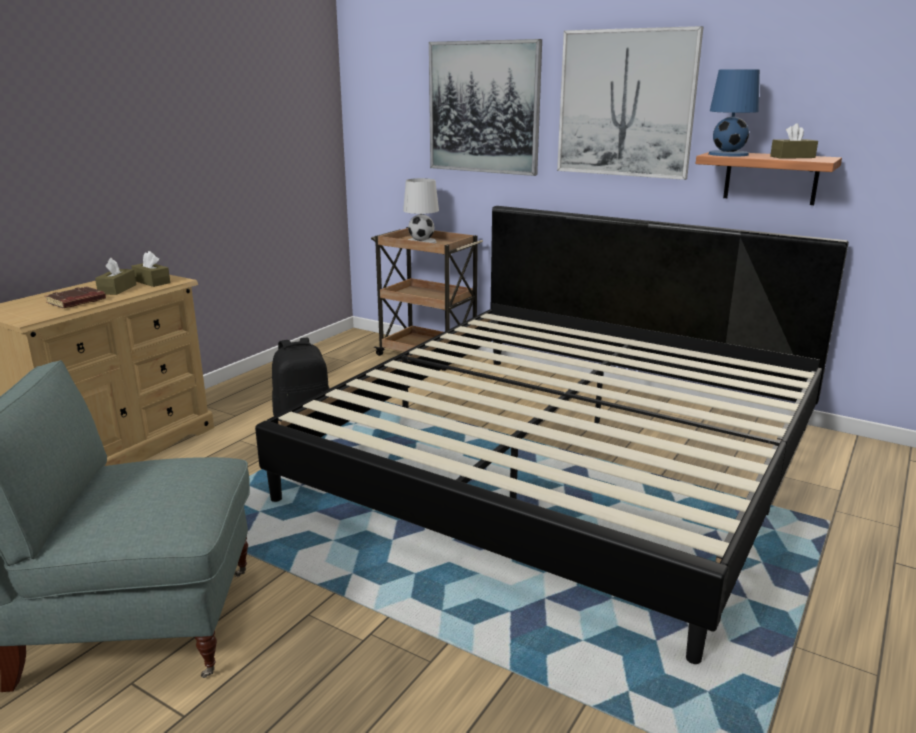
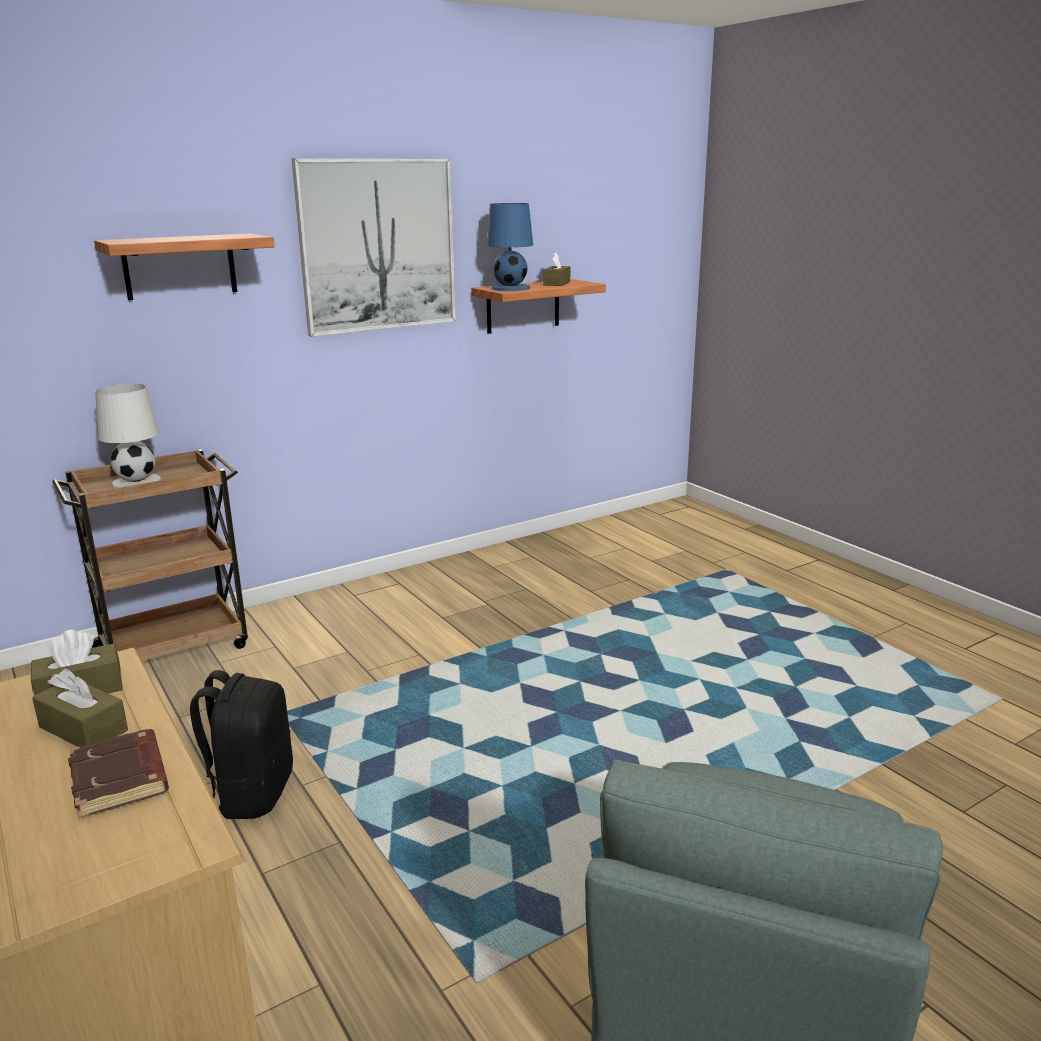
camera: 65 degrees left, 0 degrees up
bed [255,206,849,664] -> none
picture [429,39,542,176] -> shelf [94,233,275,300]

